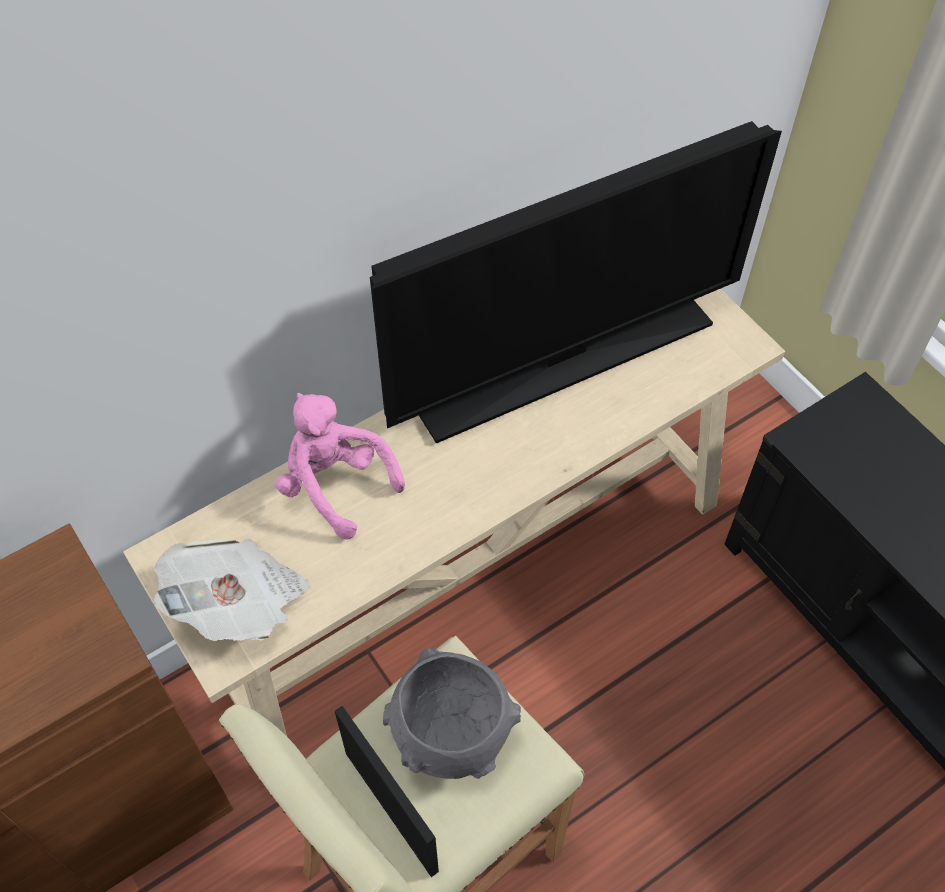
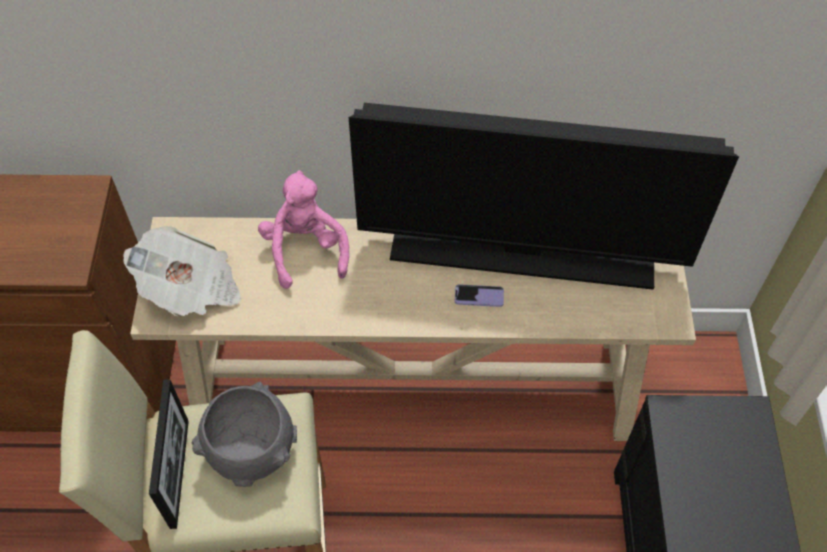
camera: 35 degrees right, 0 degrees up
none -> phone [455,284,504,307]

